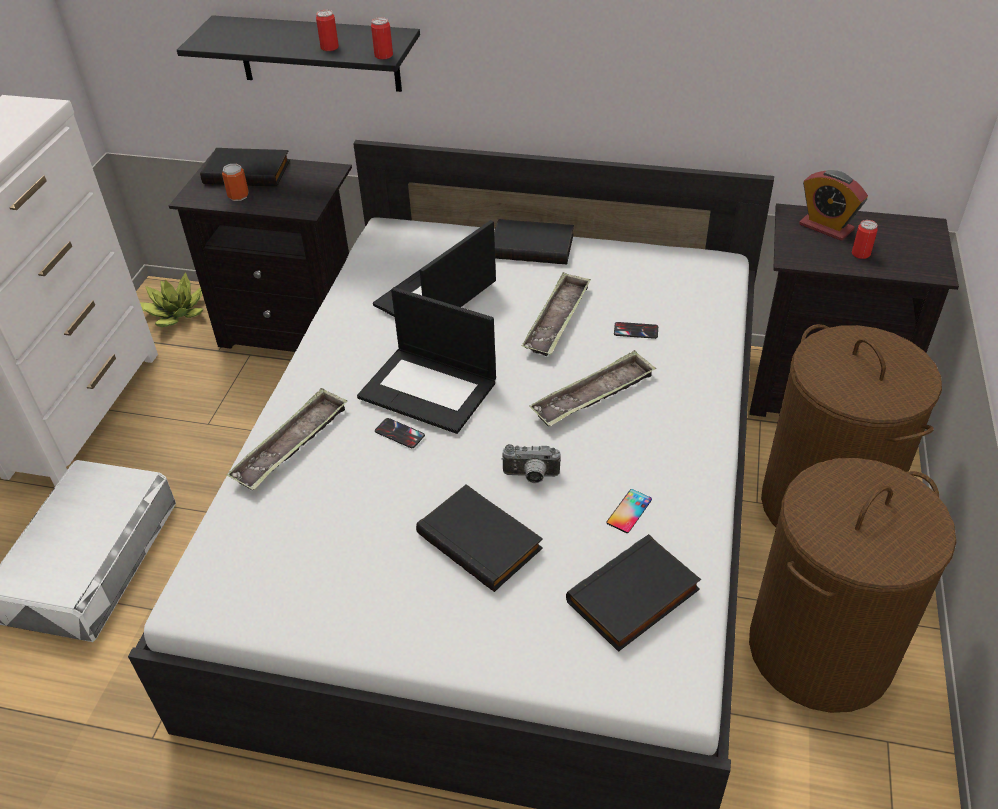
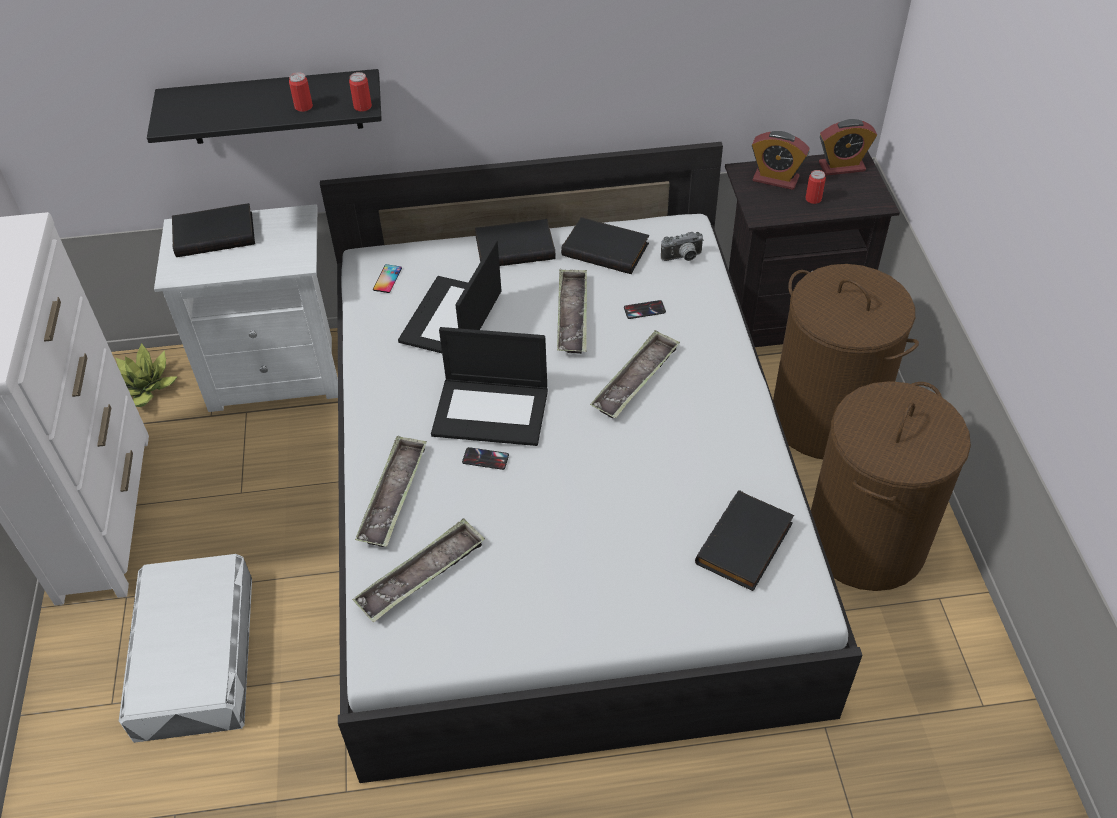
camera: 20 degrees left, 5 degrees up
black nightstand [169,153,352,352] -> white nightstand [154,204,338,412]
can [222,164,249,201] -> none
black book [416,484,543,592] -> black book moved to [561,217,649,274]
camera [501,444,561,483] -> camera moved to [661,232,704,261]
phone [606,489,652,533] -> phone moved to [373,264,402,293]
none -> tray [352,518,485,623]
none -> alarm clock [819,119,877,176]

